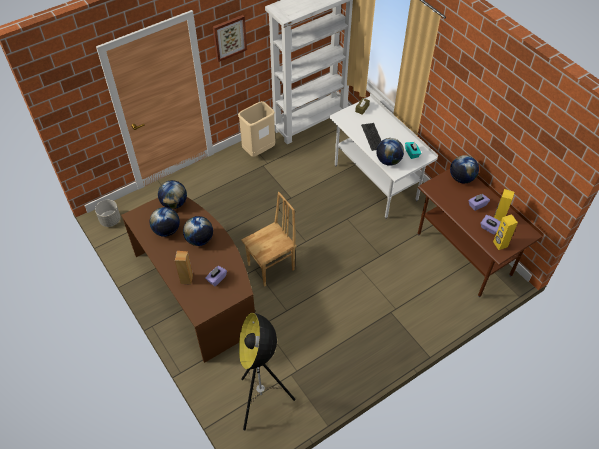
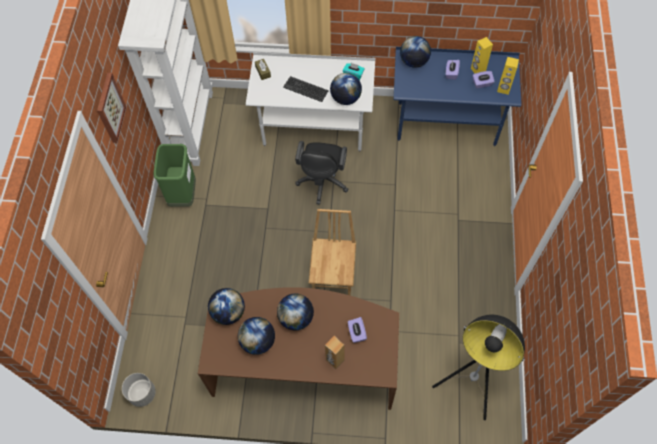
camera: 50 degrees left, 10 degrees up
beige trash can [238,101,275,157] -> green trash can [154,144,196,207]
brown desk [418,169,544,297] -> blue desk [393,47,522,146]
none -> black office chair [295,141,348,205]

